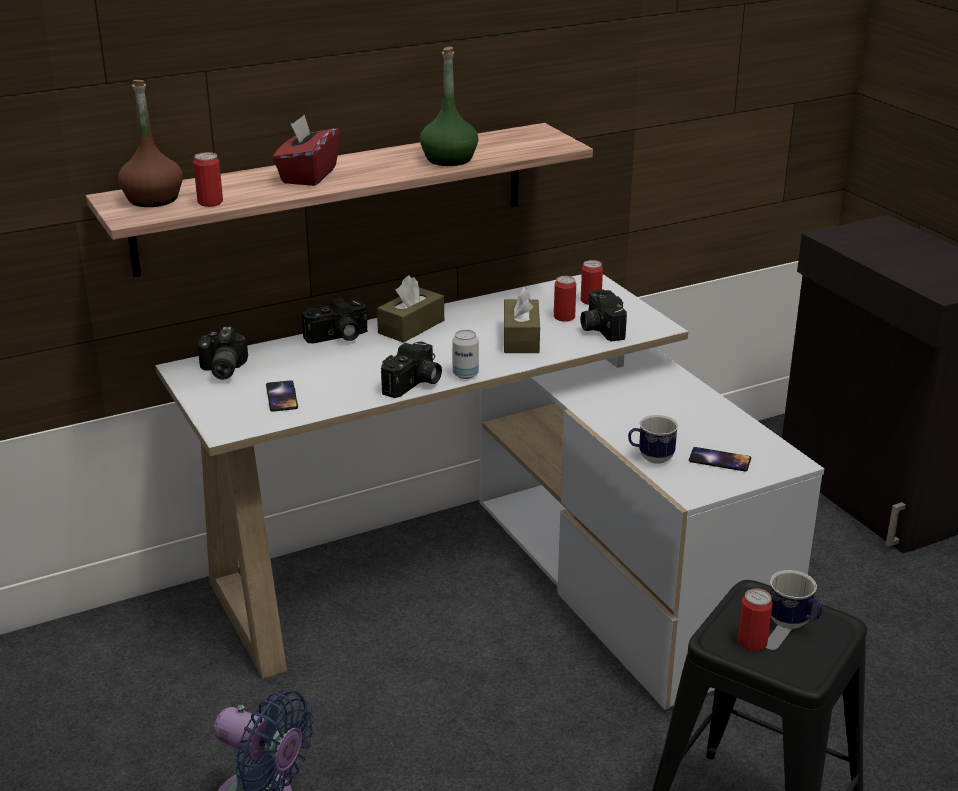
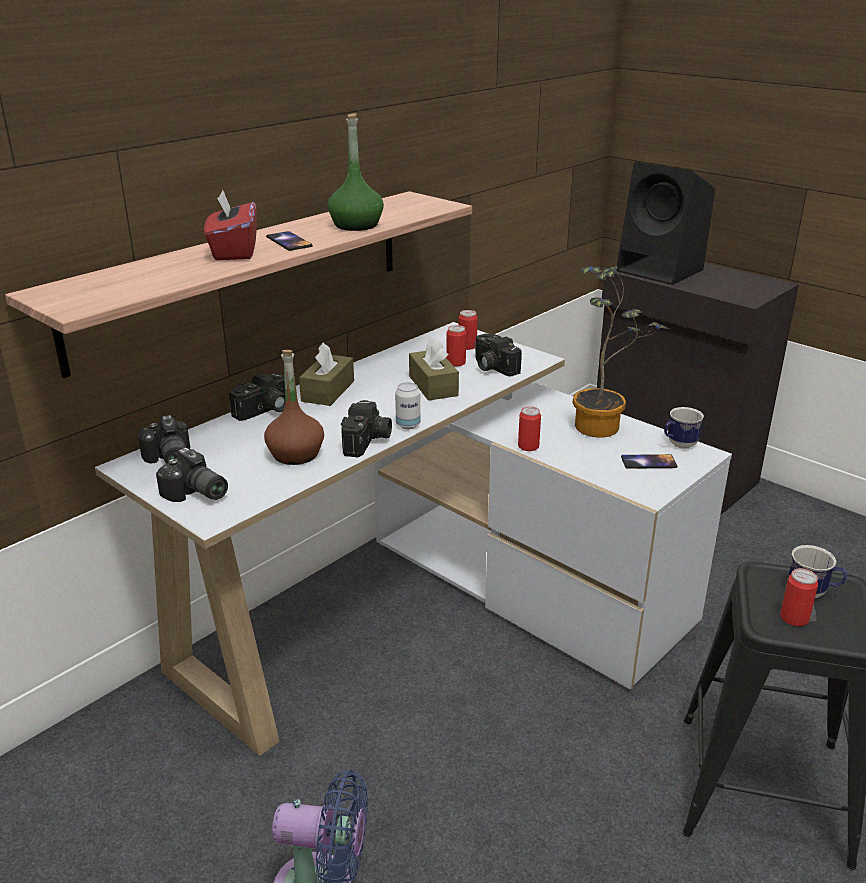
camera: 20 degrees left, 0 degrees up
brown bottle [118,80,183,207] -> brown bottle moved to [264,350,324,465]
can [193,152,223,207] -> can moved to [518,406,541,451]
phone [266,380,298,412] -> phone moved to [266,231,313,251]
mug [628,415,679,464] -> mug moved to [664,407,704,449]
none -> camera [156,447,228,502]
none -> potted plant [573,266,669,438]
none -> black speaker [616,162,715,285]

